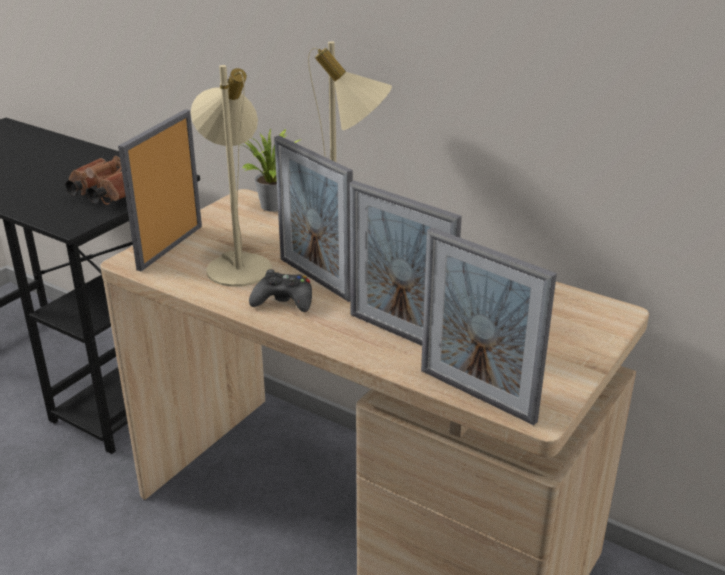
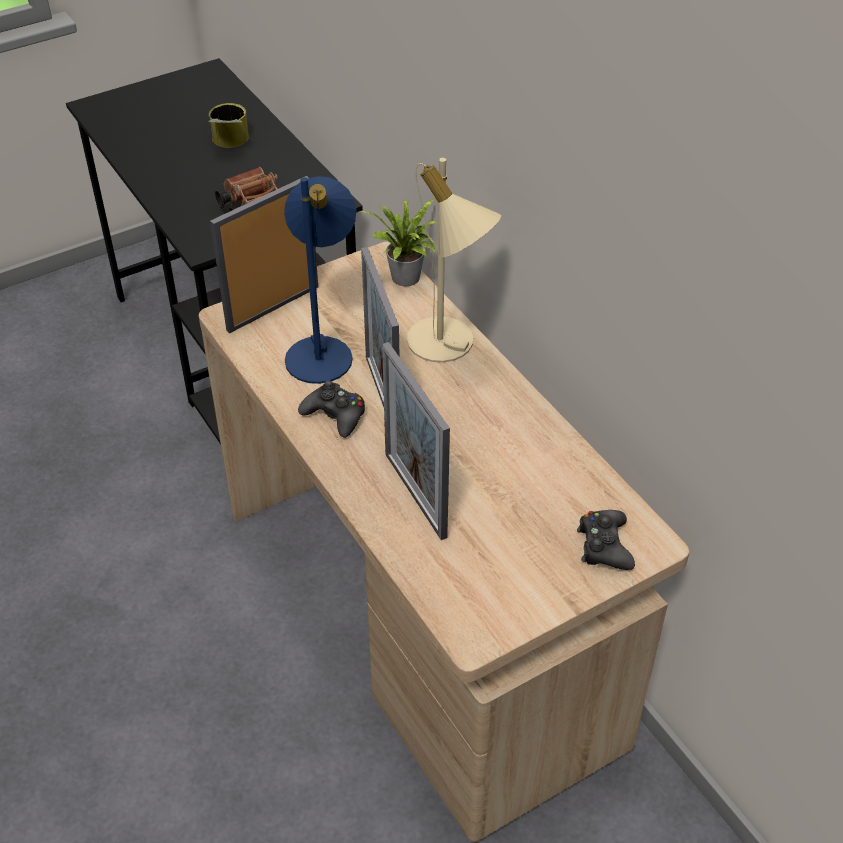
camera: 25 degrees right, 15 degrees up
beige table lamp [191,65,272,287] -> blue table lamp [284,176,356,384]
picture frame [421,227,557,425] -> none
none -> can [208,103,249,148]
none -> black game controller [577,510,635,570]

